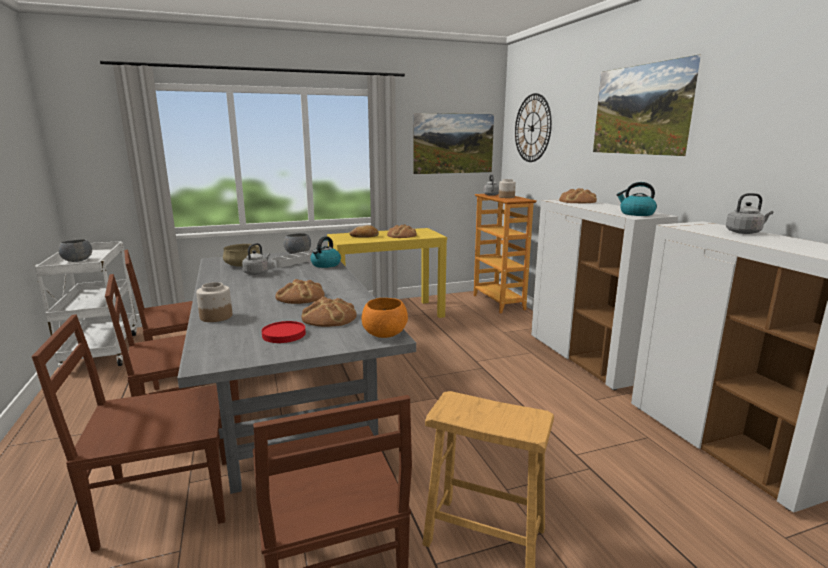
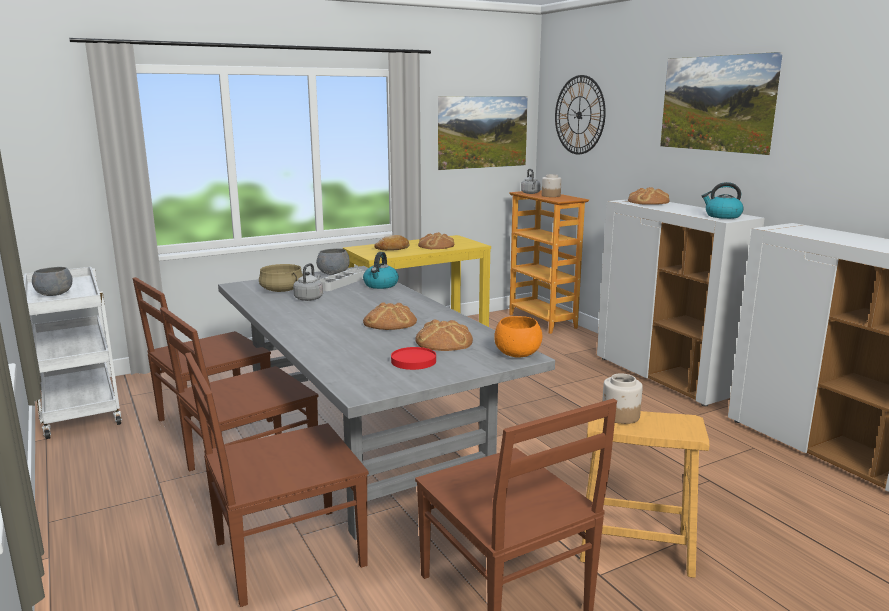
camera: 10 degrees left, 0 degrees up
jar [196,282,232,322] -> jar moved to [602,373,643,424]
grey kettle [726,193,773,234] -> none

